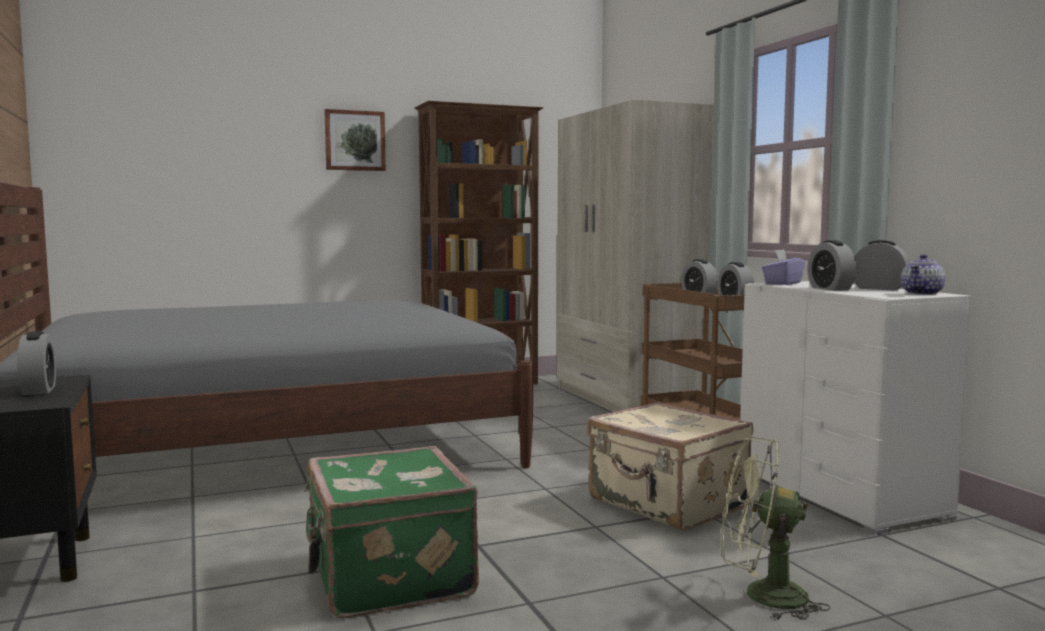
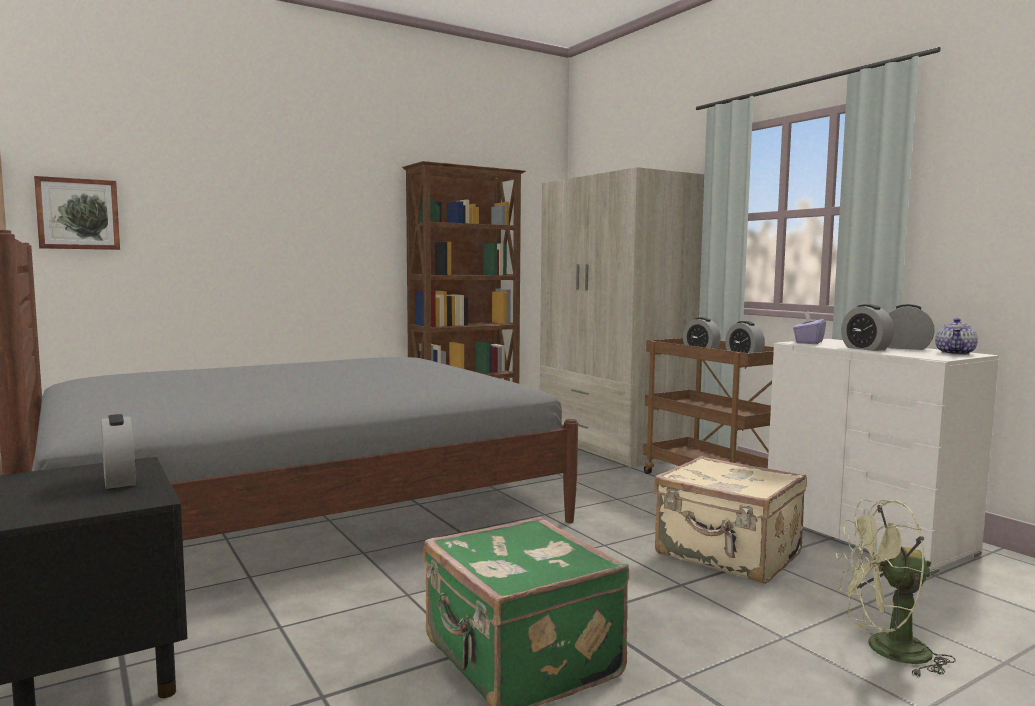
camera: 10 degrees left, 0 degrees up
picture [324,109,386,171] -> picture moved to [34,176,120,250]

